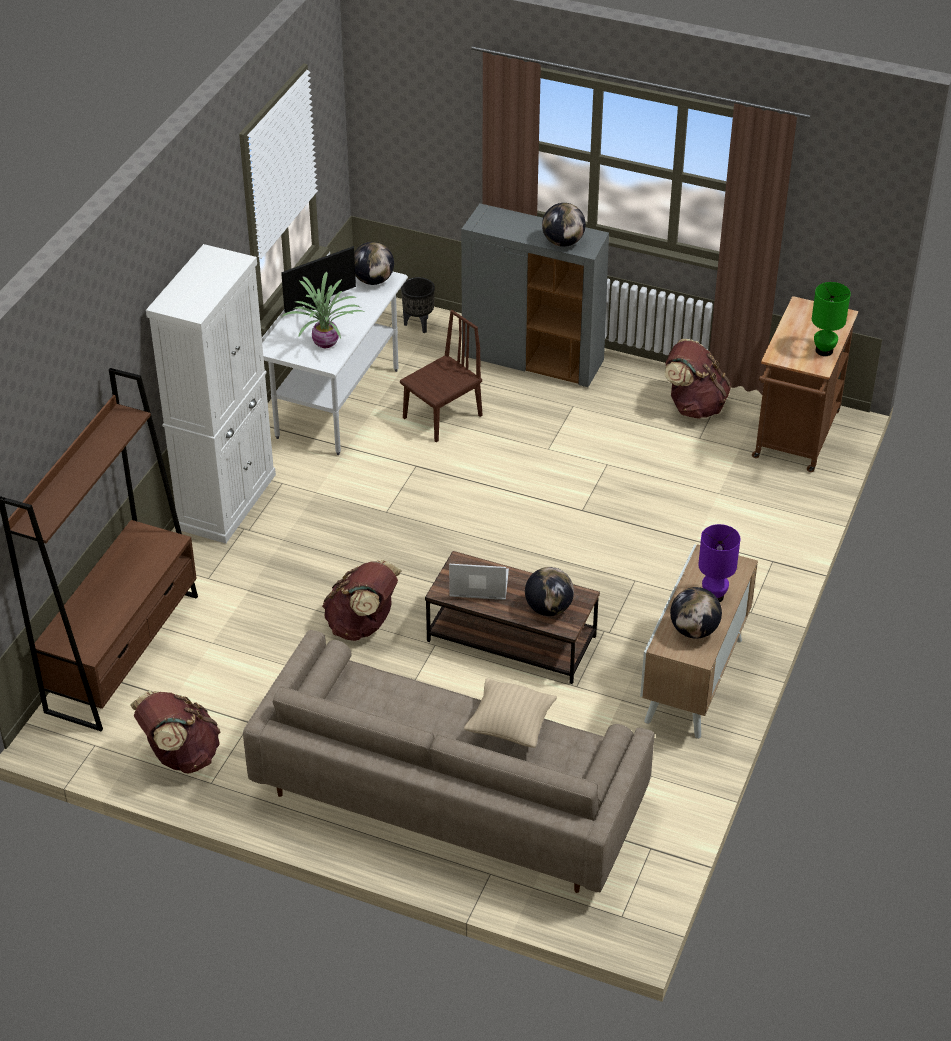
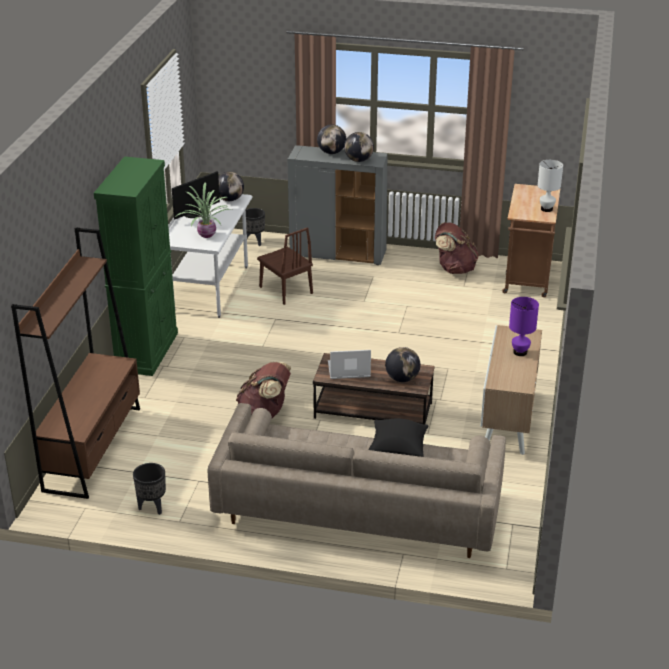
camera: 10 degrees left, 10 degrees down
brown backpack [130,691,220,773] -> black planter [133,463,166,515]
white cabinet [146,244,276,544] -> green cabinet [94,156,178,376]
brown chair [400,310,482,442] -> brown chair turned 105 degrees clockwise [257,227,313,305]
beige pillow [464,678,557,748] -> black pillow [369,418,428,457]
globe [670,587,722,639] -> globe moved to [317,125,346,154]
green table lamp [812,282,851,356] -> white table lamp [538,160,563,212]

